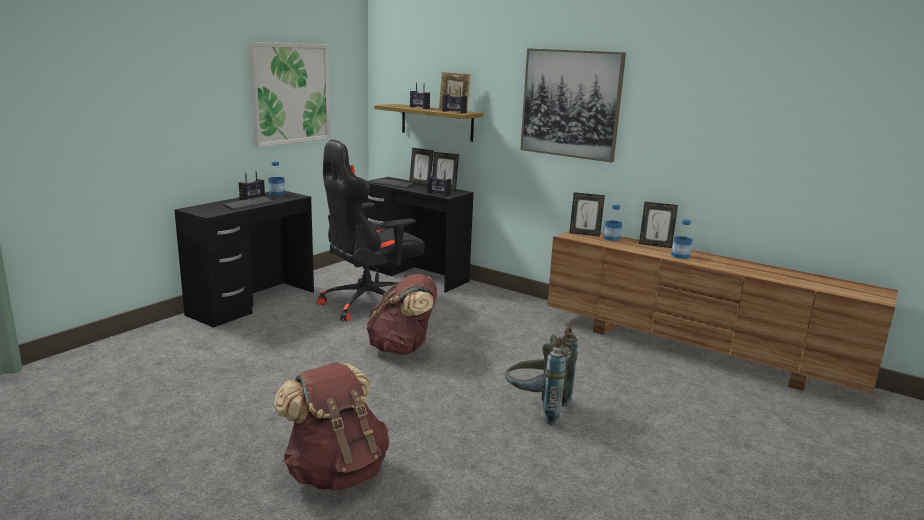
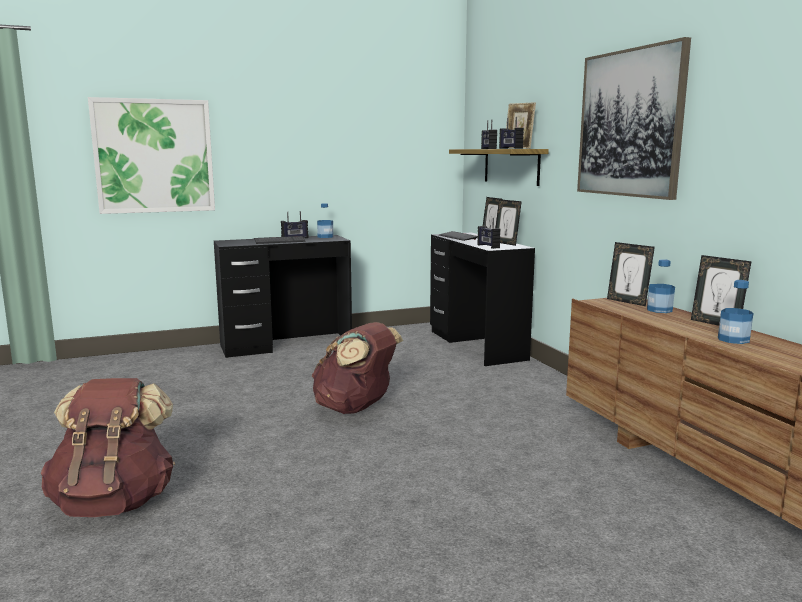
camera: 35 degrees right, 5 degrees down
picture [249,42,330,147] -> picture moved to [88,97,215,214]
black office chair [317,139,425,321] -> none
grey backpack [505,327,578,425] -> none

